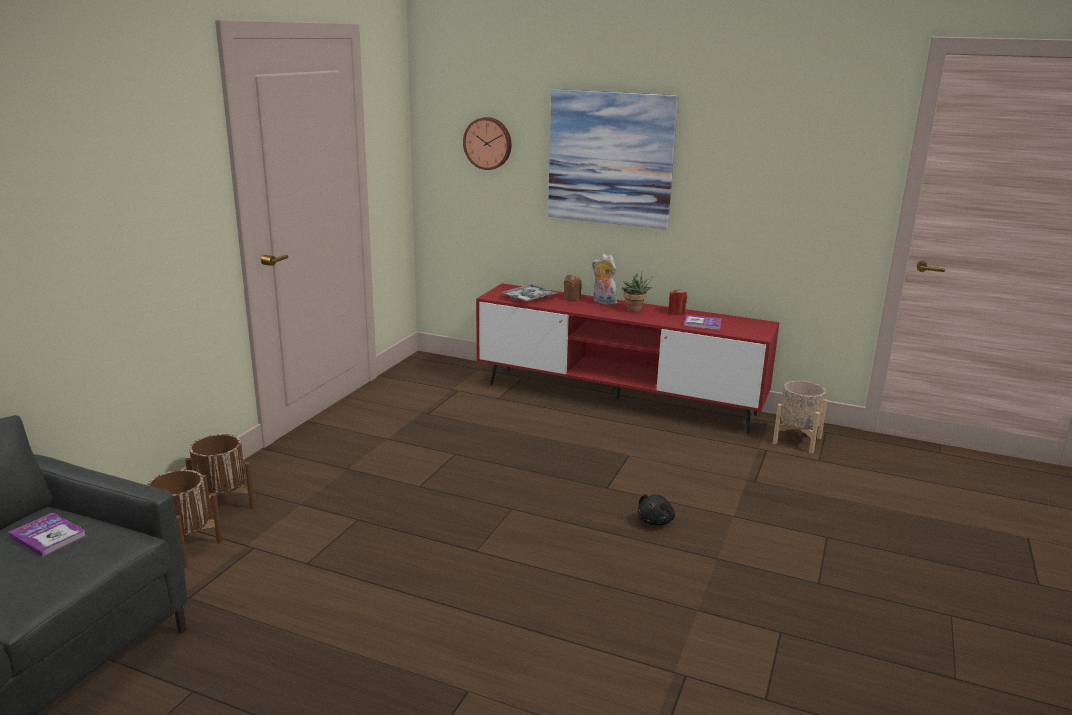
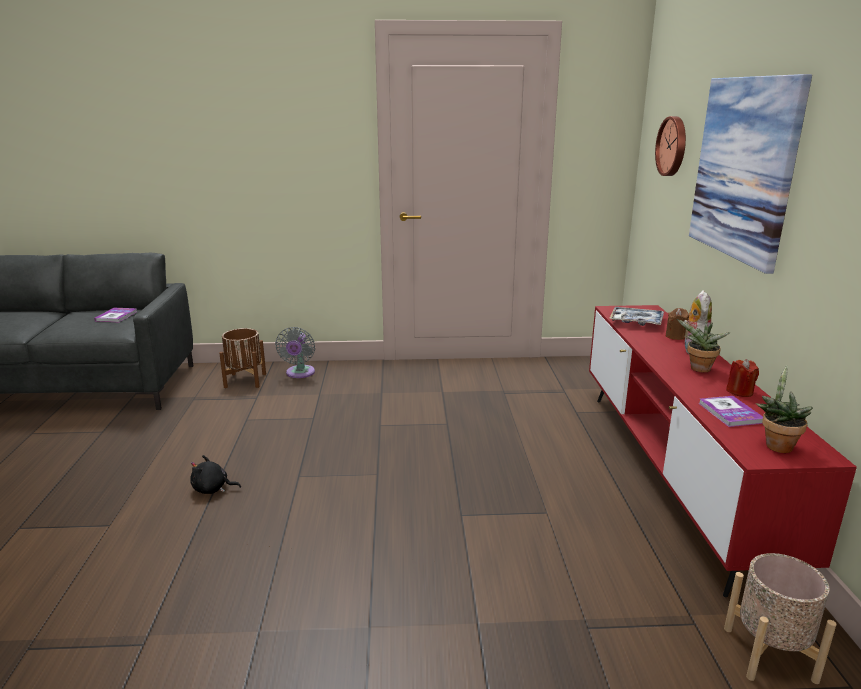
camera: 65 degrees right, 0 degrees up
brown planter [185,434,255,519] -> grey fan [275,327,315,378]
black plush toy [637,494,675,525] -> black plush toy moved to [190,455,241,494]
none -> potted plant [756,365,813,453]

